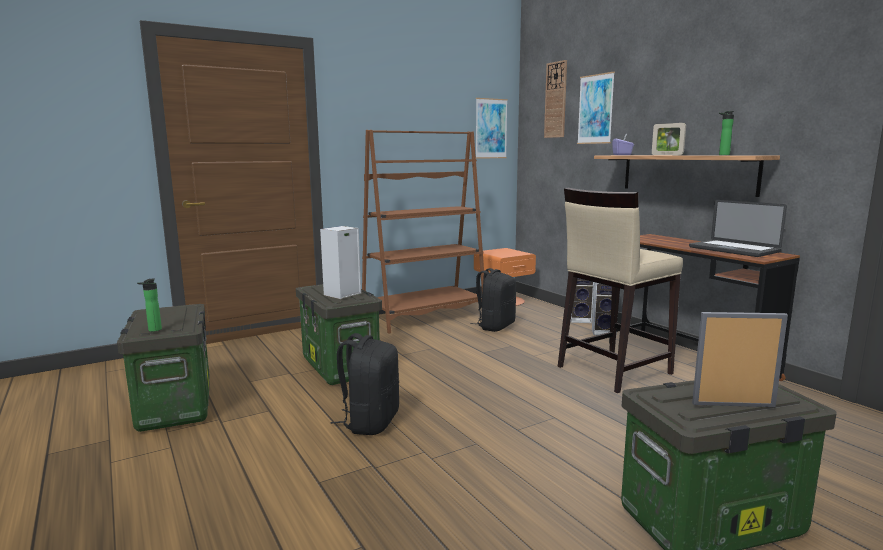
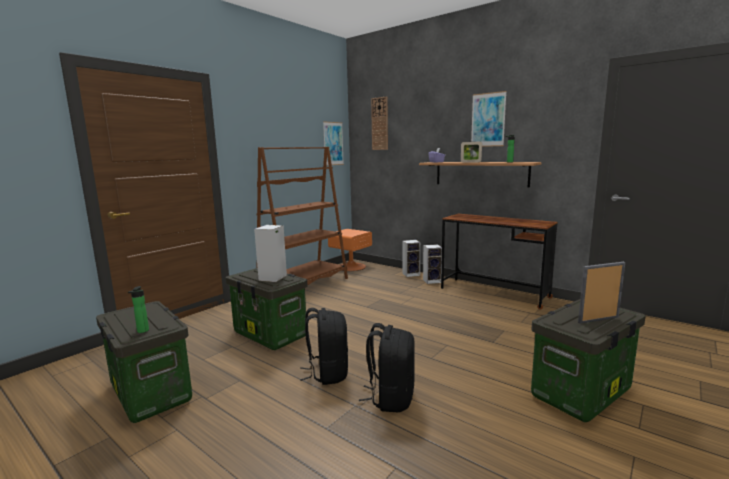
camera: 20 degrees left, 0 degrees up
black backpack [470,268,516,332] -> black backpack moved to [359,323,415,412]
beige stool [558,188,683,393] -> none
picture [577,72,615,144] -> picture moved to [471,91,507,147]
laptop [689,200,787,257] -> none

